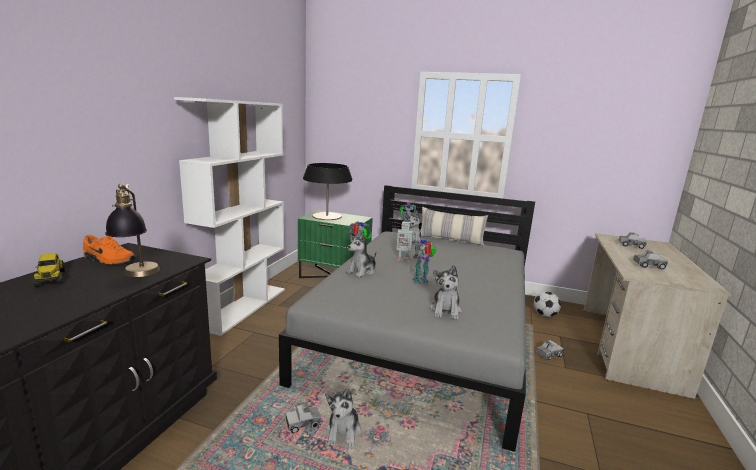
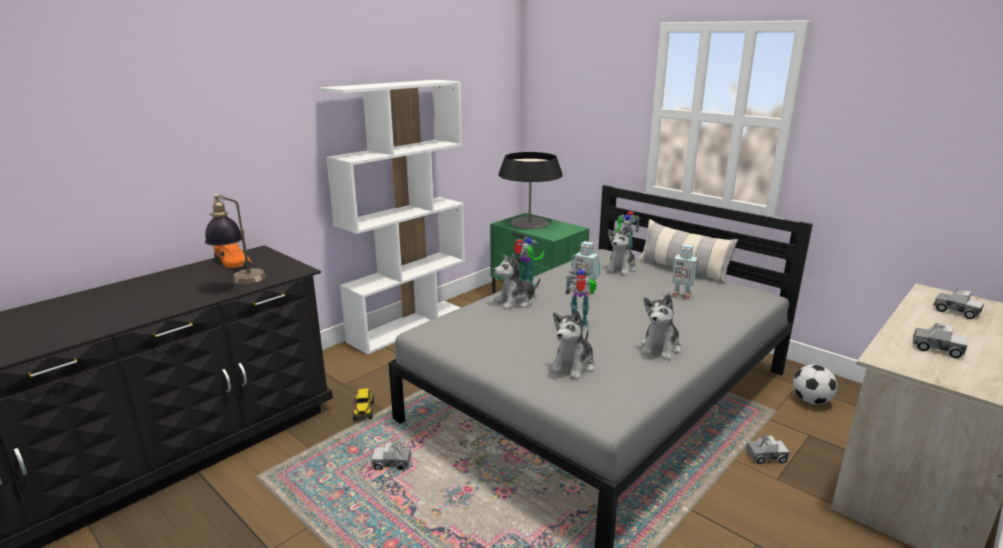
camera: 25 degrees right, 5 degrees up
toy truck [33,253,66,287] -> toy truck moved to [353,388,374,420]
plush toy [325,388,361,447] -> plush toy moved to [641,294,681,361]
none -> toy robot [668,244,700,299]

